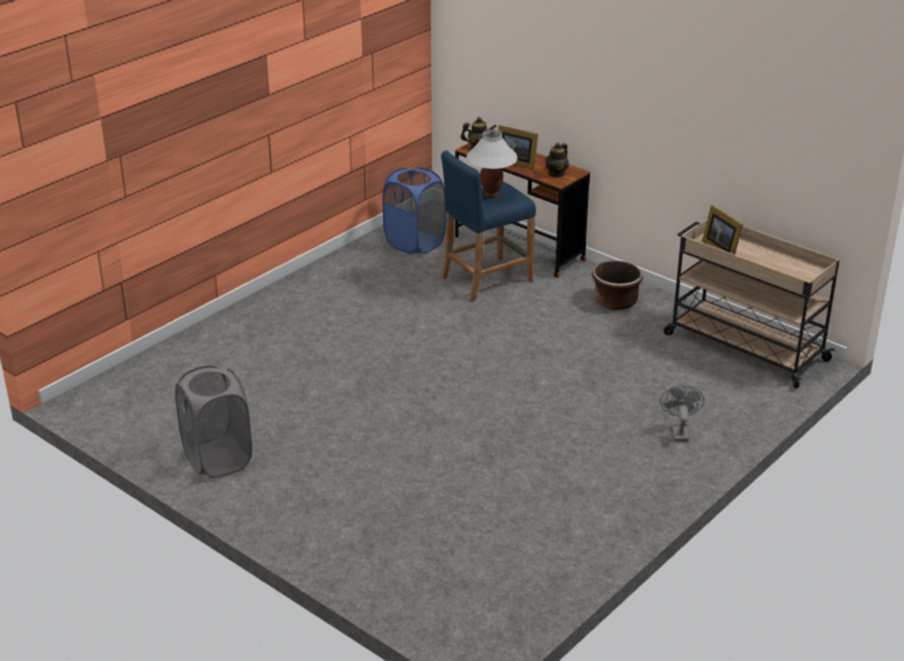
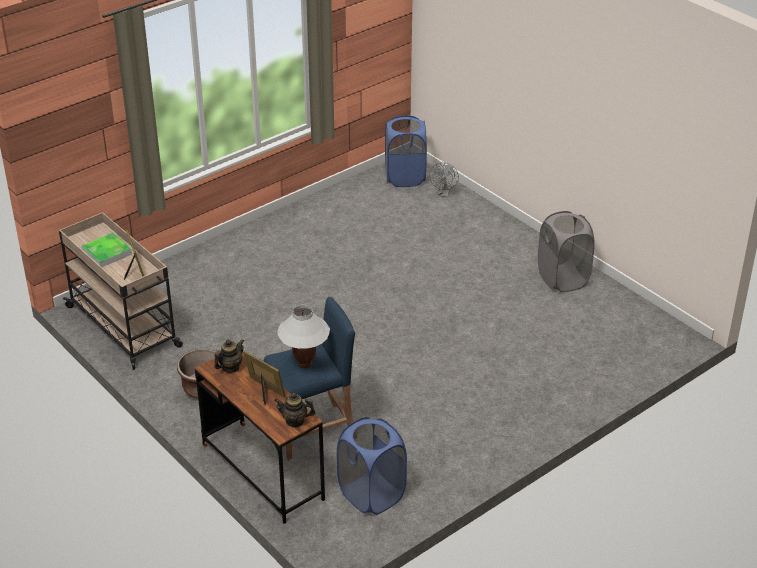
camera: 170 degrees left, 5 degrees up
grey fan [660,385,704,442] -> grey fan moved to [429,163,459,197]
none -> tray [82,233,132,267]
none -> blue laundry basket [385,115,427,187]

